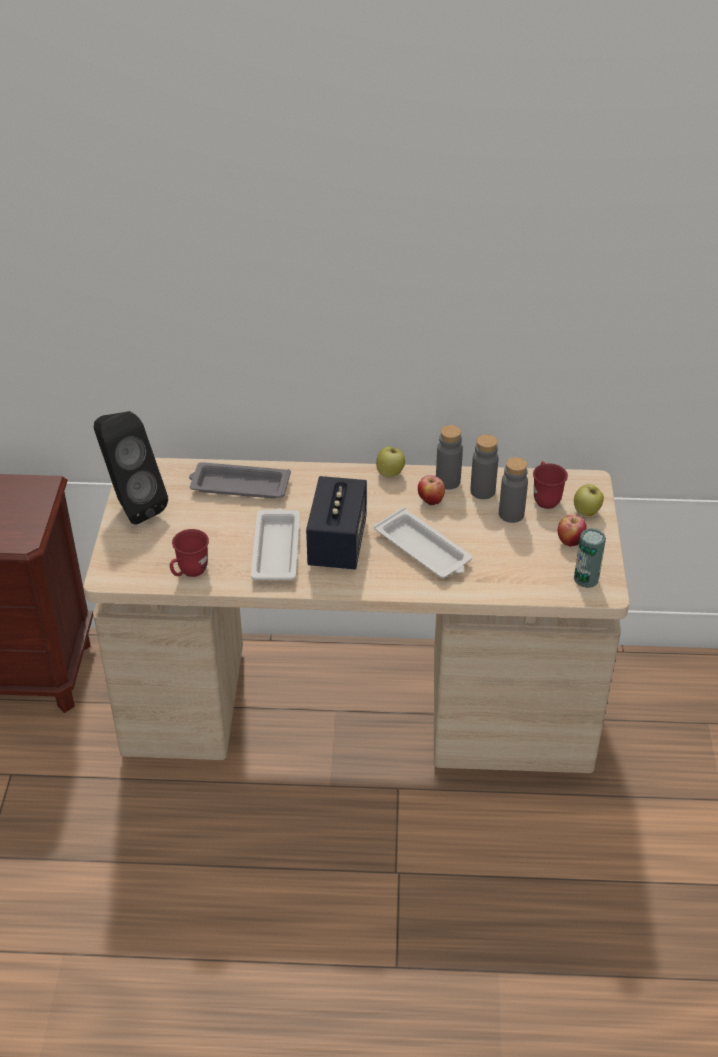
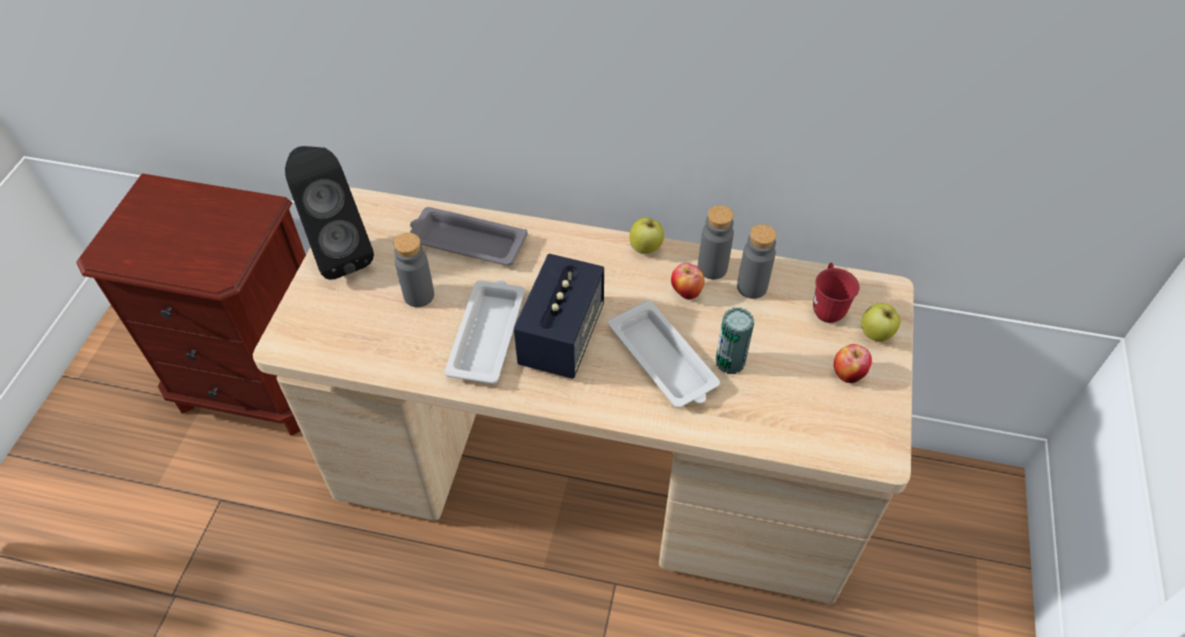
camera: 10 degrees right, 10 degrees up
red mug [170,529,209,577] -> none
grey bottle [499,457,528,523] -> grey bottle moved to [394,233,434,307]
can [574,528,606,588] -> can moved to [716,308,754,374]

